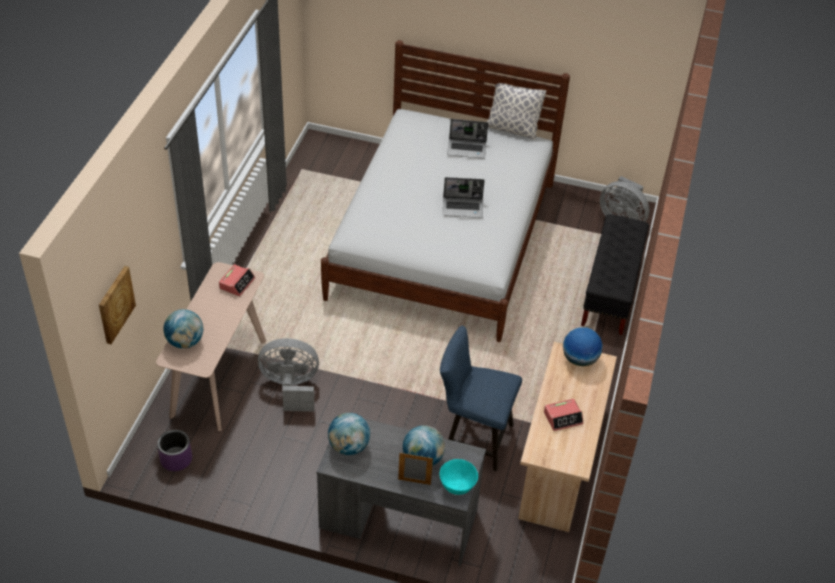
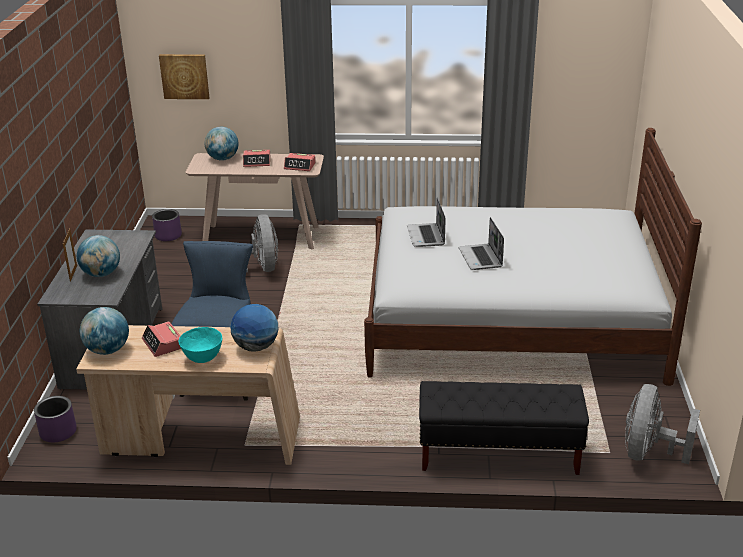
camera: 80 degrees right, 15 degrees down
globe [328,413,370,455] -> globe moved to [80,307,129,355]
turquoise bowl [440,459,478,495] -> turquoise bowl moved to [179,327,222,363]
laptop [447,119,488,159] -> laptop moved to [407,198,446,247]
pillow [487,83,546,140] -> none
none -> purple planter [34,396,77,442]
none -> alarm clock [243,150,271,167]

